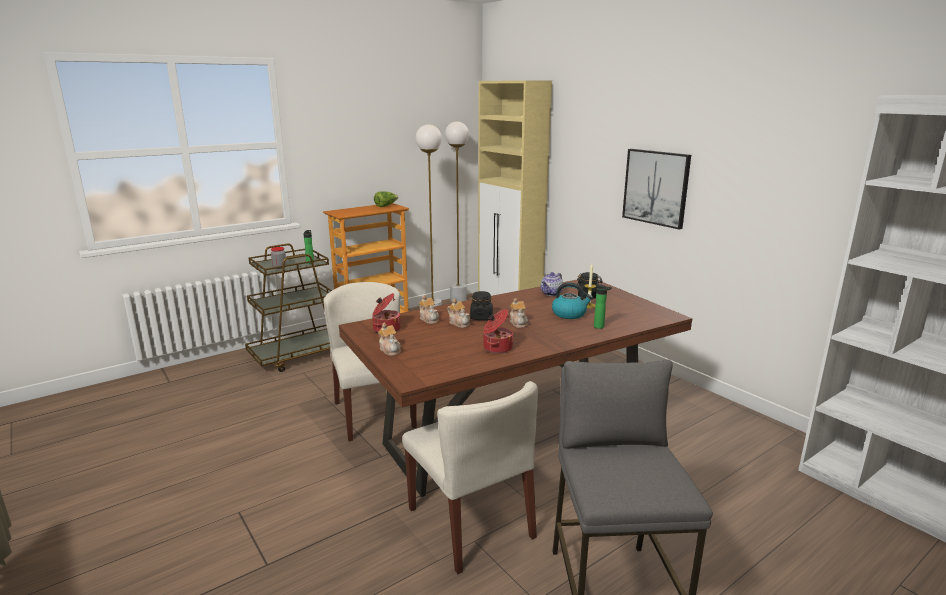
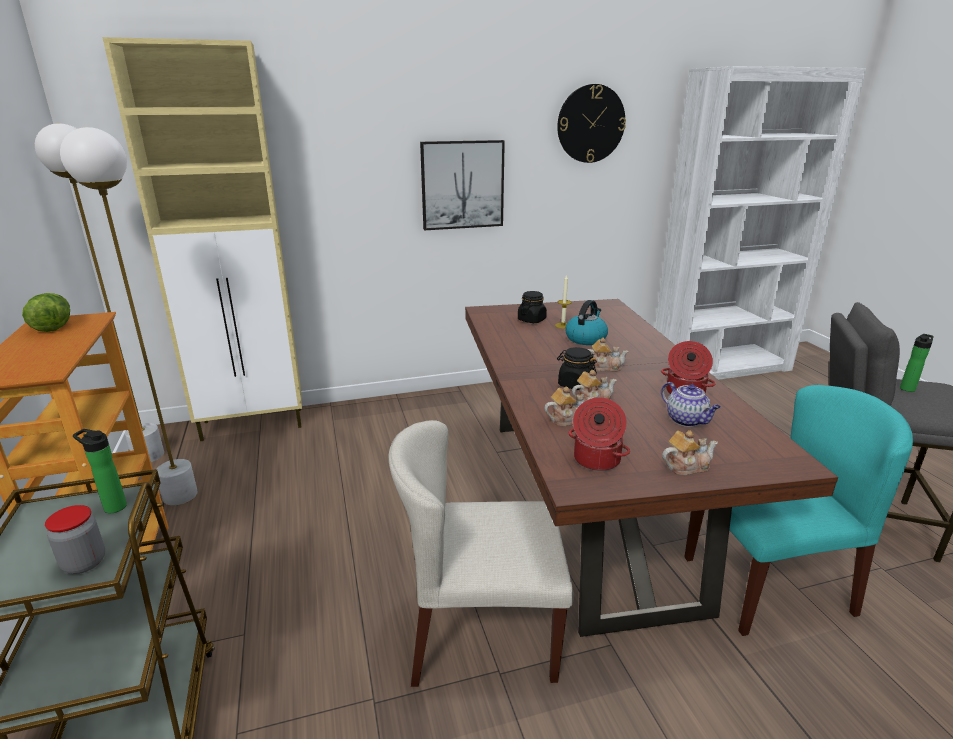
camera: 70 degrees left, 5 degrees up
beige chair [402,381,538,574] -> turquoise chair [685,385,913,636]
teapot [540,272,564,296] -> teapot moved to [661,382,721,427]
bottle [594,285,612,329] -> bottle moved to [900,334,934,392]
none -> wall clock [557,84,626,163]

